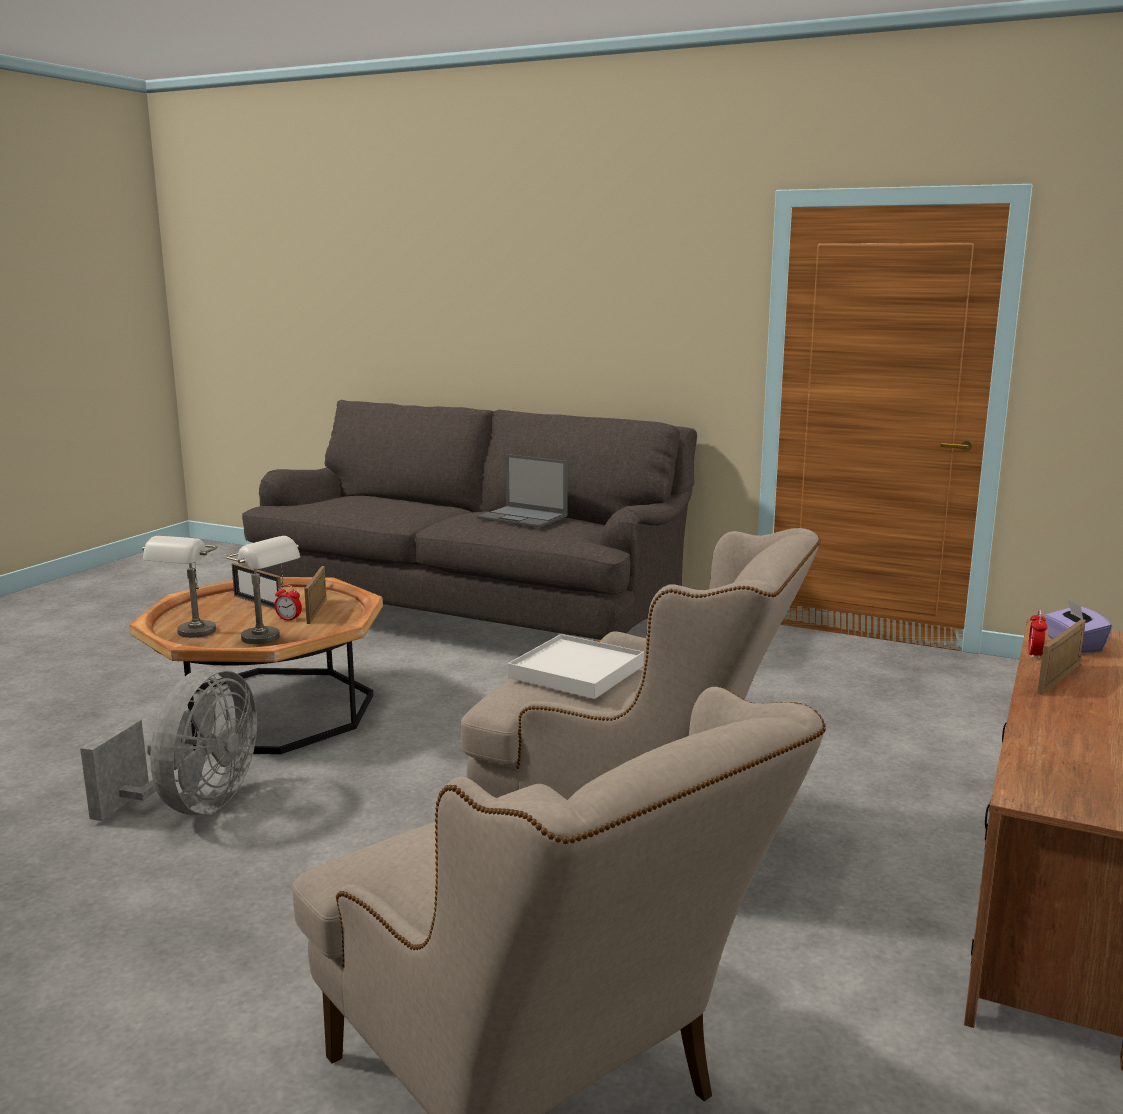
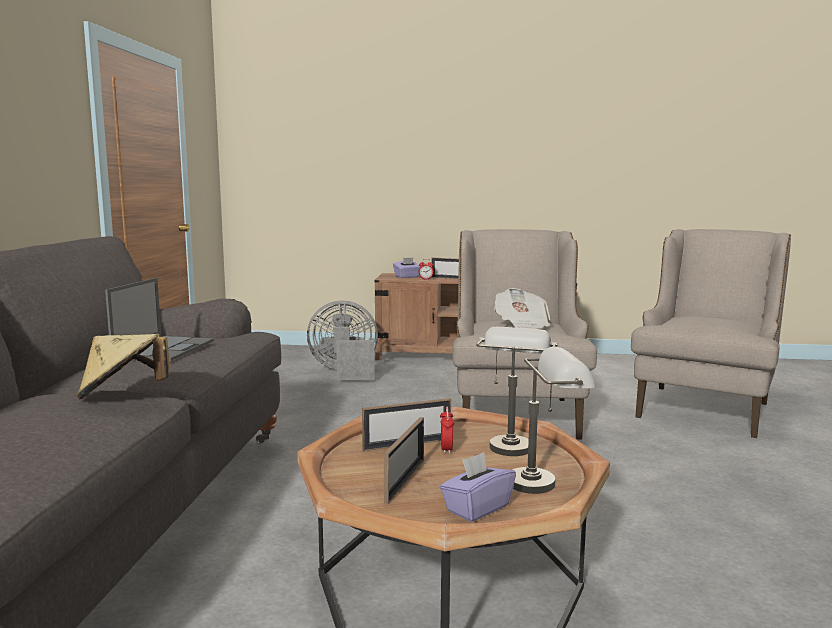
camera: 110 degrees left, 5 degrees down
grey fan [80,667,257,821] -> grey fan moved to [307,300,378,380]
white tray [508,634,644,699] -> newspaper [494,288,550,329]
none -> beige hat [77,334,169,400]
none -> purple tissue box [440,452,516,522]

